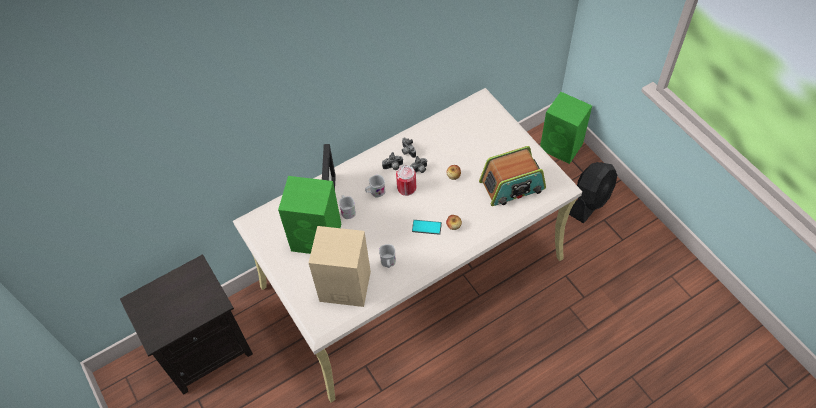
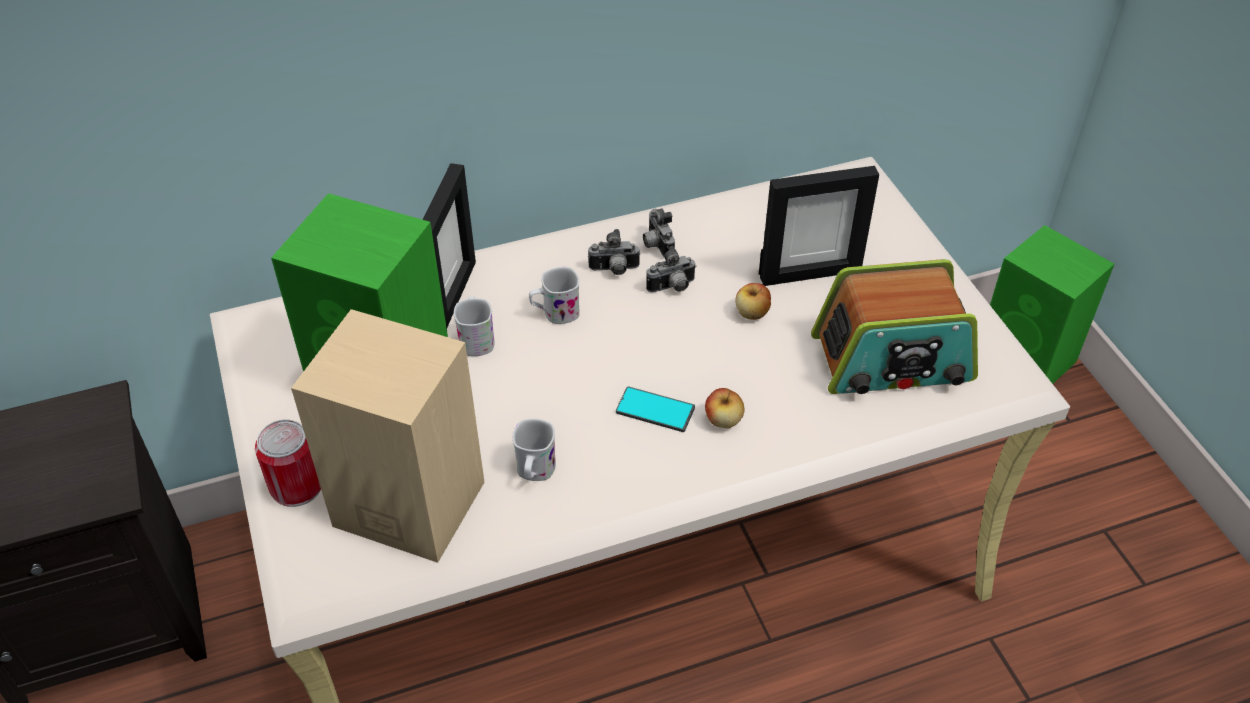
camera: 10 degrees right, 10 degrees down
can [396,165,416,196] -> can moved to [255,419,321,507]
black fan [569,162,617,223] -> none
none -> picture frame [759,166,879,286]

